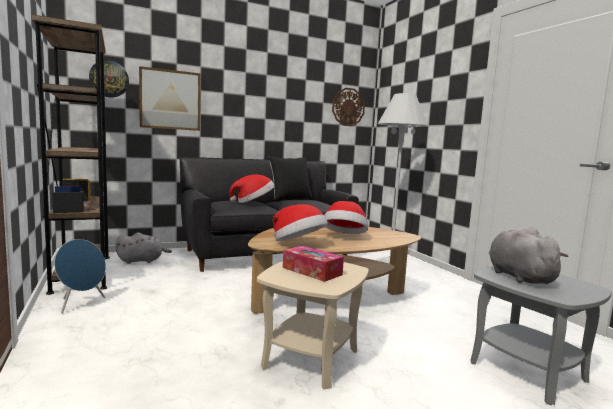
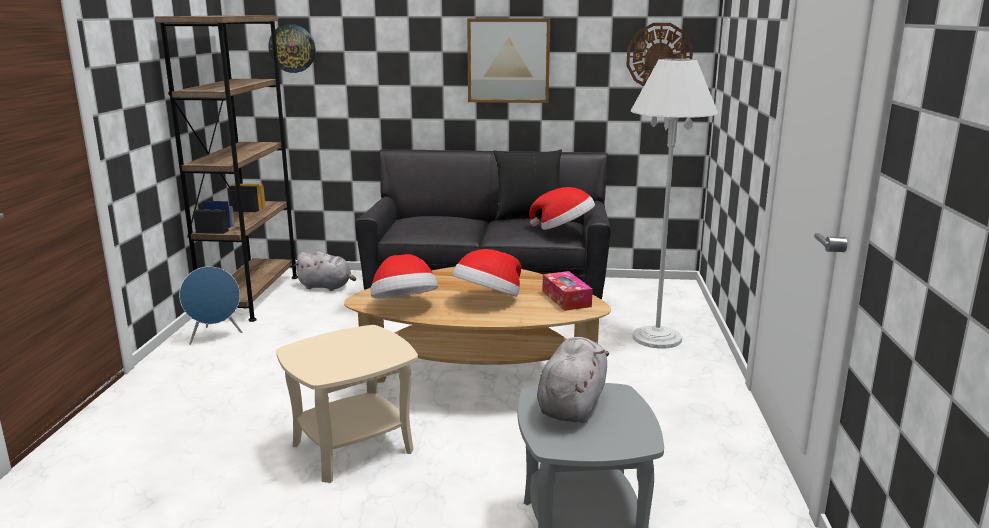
camera: 30 degrees right, 10 degrees up
picture [139,66,201,131] -> picture moved to [467,18,550,103]
hat [230,174,274,203] -> hat moved to [529,187,595,230]
tissue box [283,246,344,282] -> tissue box moved to [542,271,593,311]

